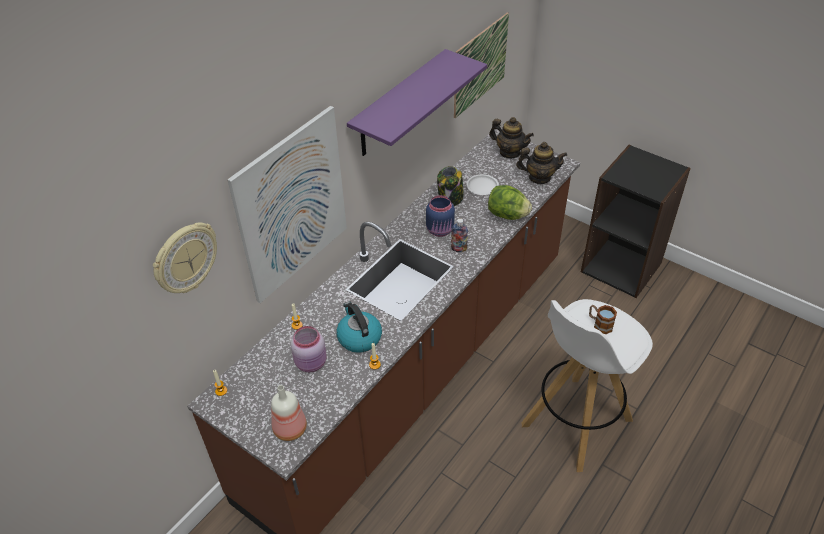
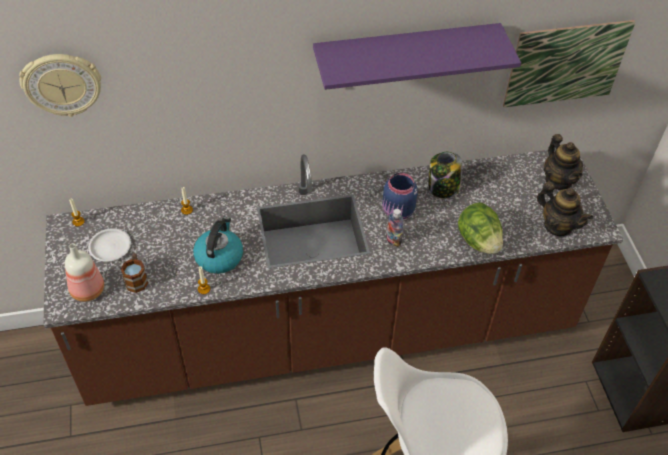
camera: 40 degrees right, 5 degrees up
picture [227,106,347,303] -> none
pink jar [291,326,327,372] -> none
white plate [466,174,499,195] -> white plate moved to [88,228,131,262]
mug [589,305,617,334] -> mug moved to [121,253,148,293]

